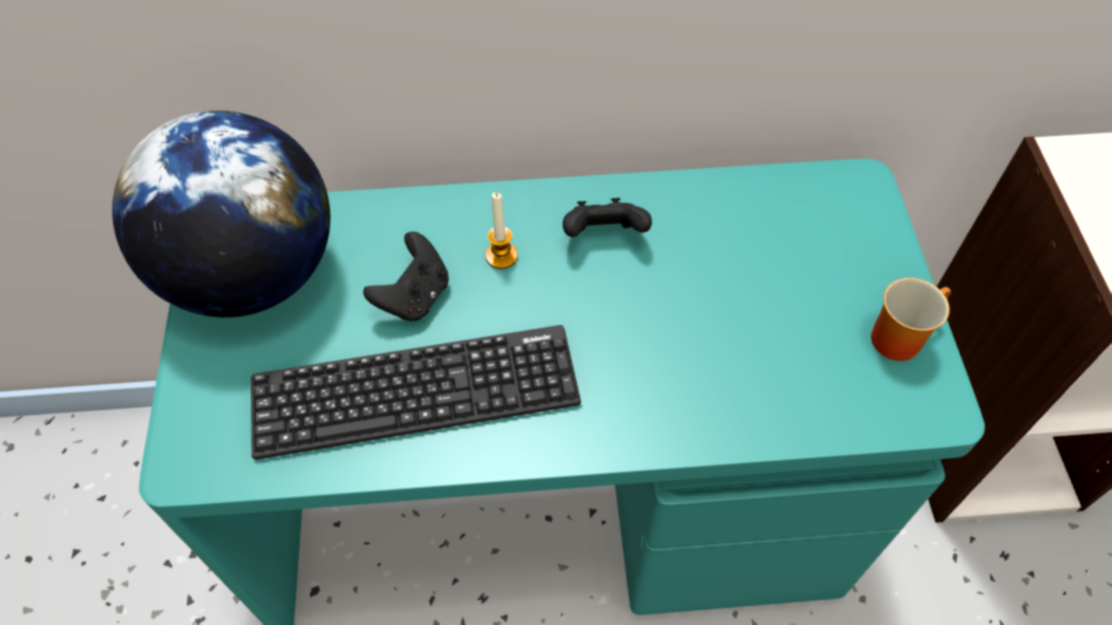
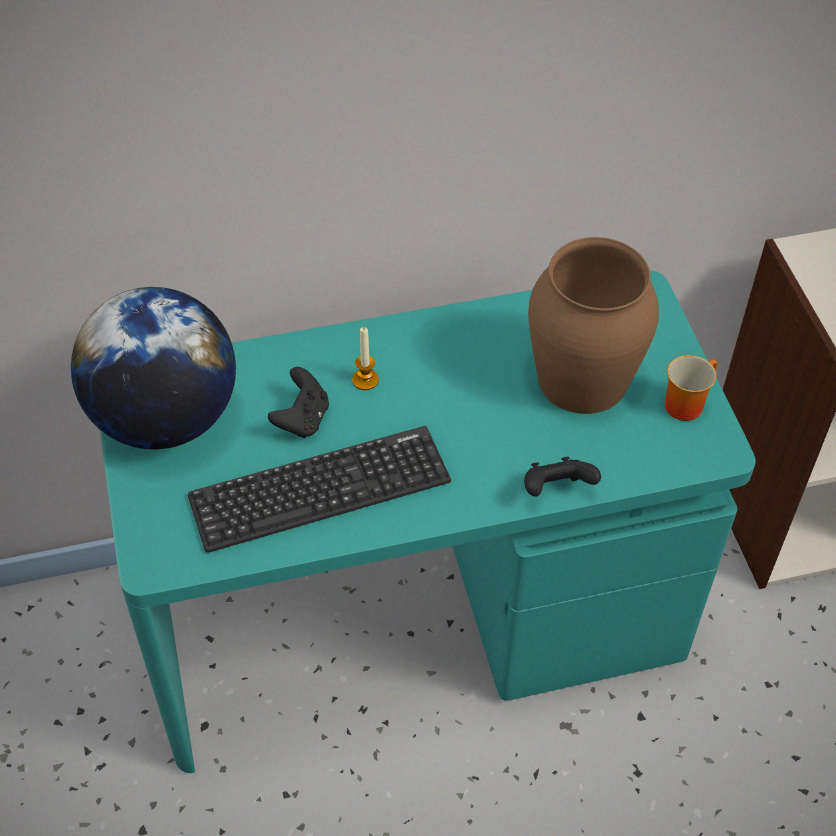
camera: 10 degrees left, 5 degrees down
black game controller [563,198,652,237] -> black game controller moved to [524,457,601,497]
none -> brown vase [528,237,659,414]

